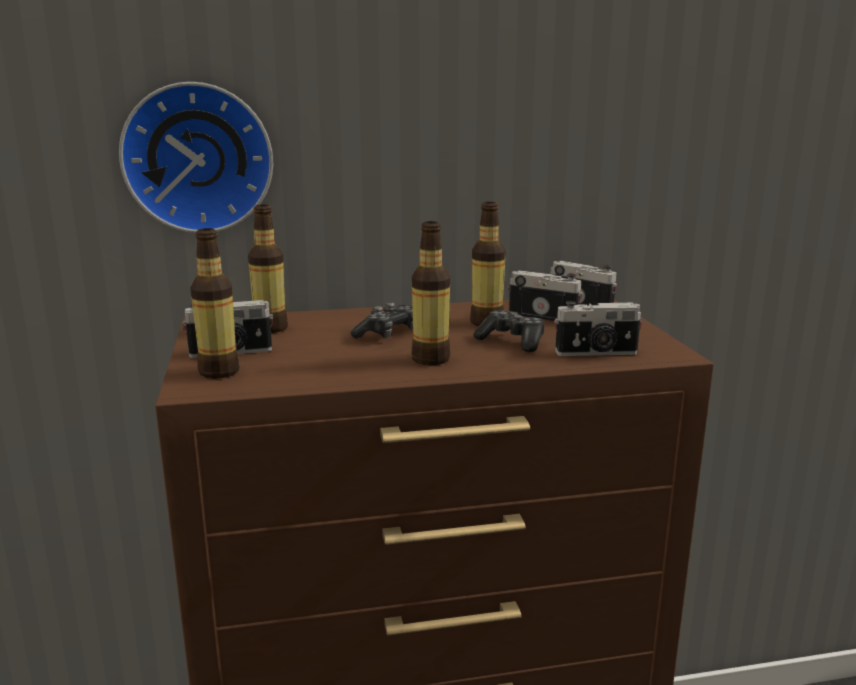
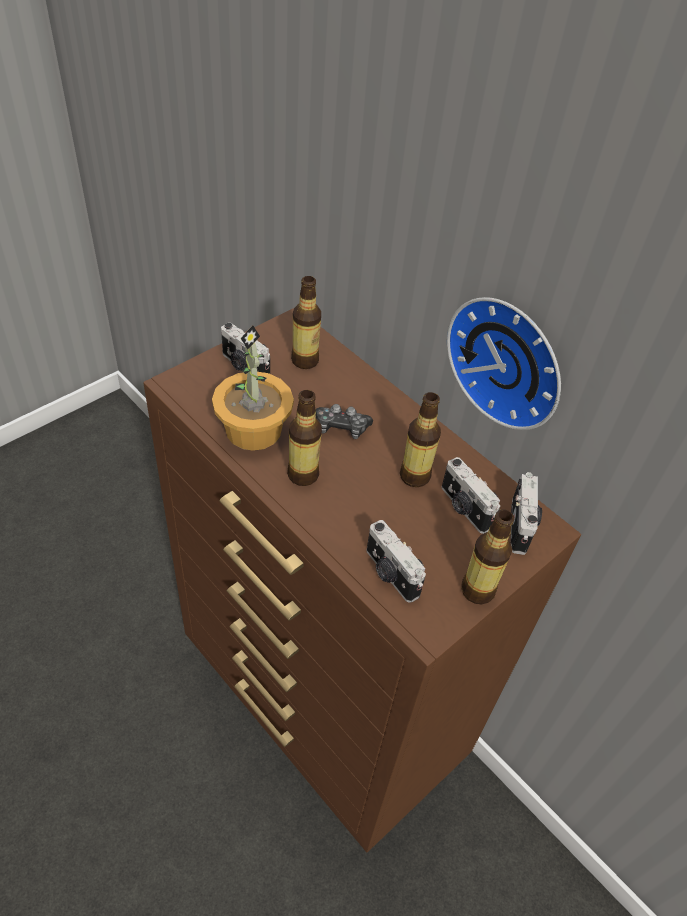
camera: 55 degrees right, 30 degrees up
wall clock [119,82,273,233] -> wall clock moved to [447,297,561,430]
bottle [190,228,239,379] -> bottle moved to [461,509,514,604]
game controller [473,310,545,352] -> none
camera [508,270,583,321] -> camera turned 150 degrees clockwise [442,457,500,534]
none -> potted plant [212,326,294,451]

